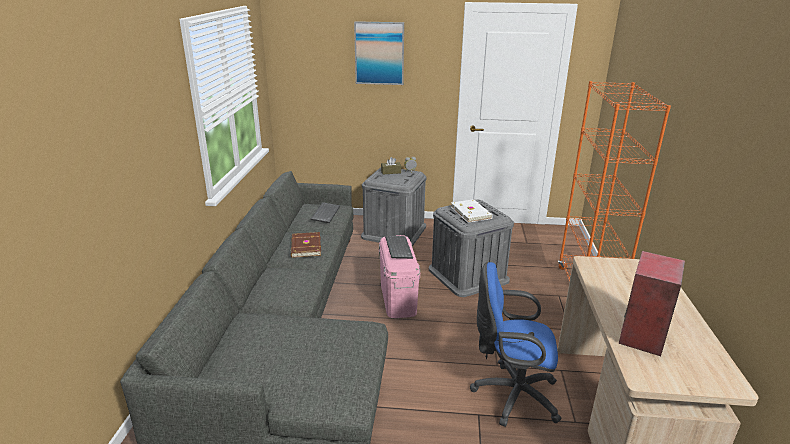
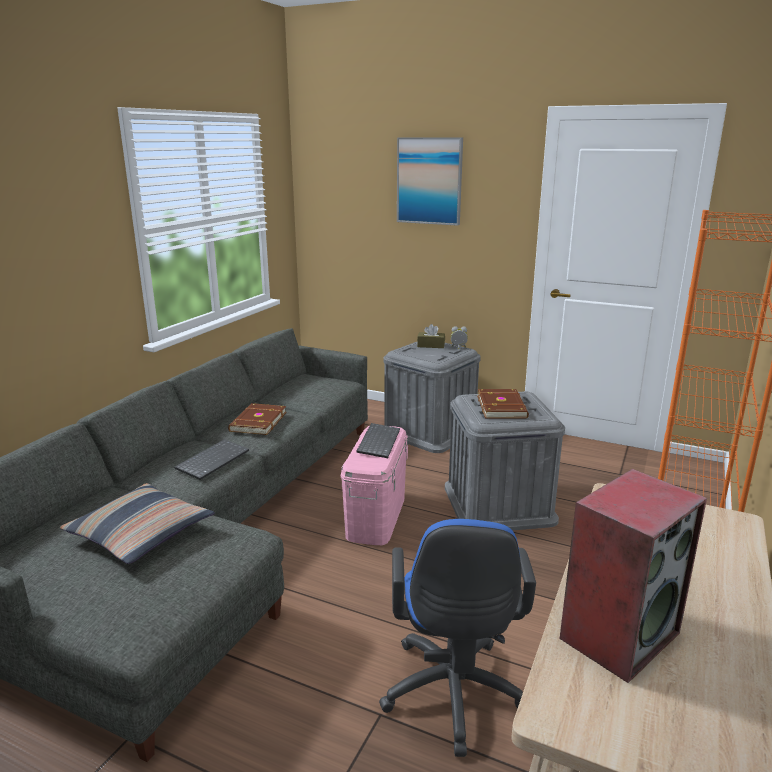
camera: 20 degrees right, 5 degrees down
keyboard [311,202,340,223] -> keyboard moved to [174,439,249,480]
white book [451,199,493,223] -> brown book [477,389,529,418]
blue office chair [470,262,561,427] -> blue office chair turned 120 degrees counterclockwise [379,519,536,757]
none -> pillow [60,483,215,564]

